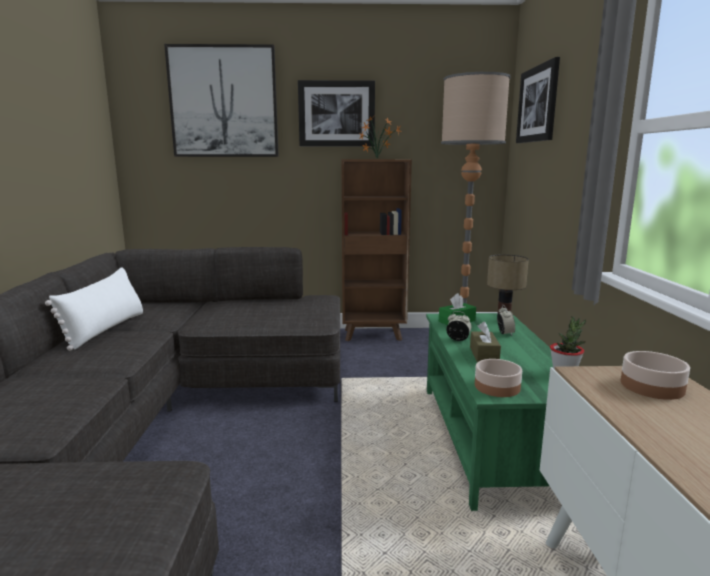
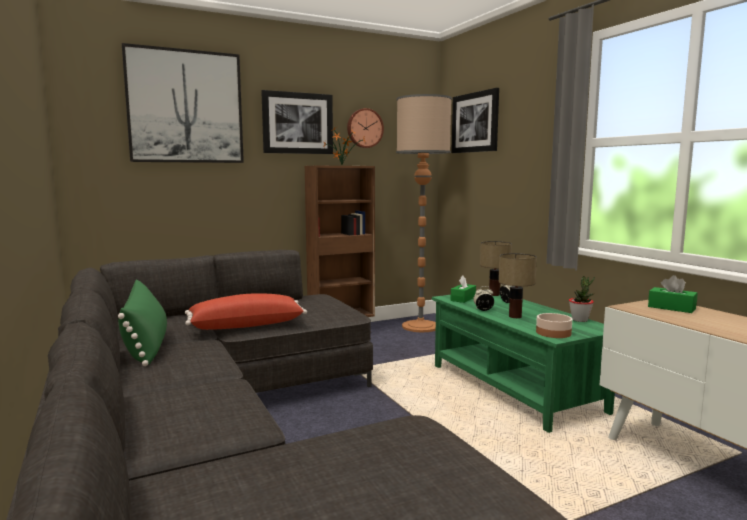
camera: 25 degrees left, 5 degrees down
white pillow [45,267,143,351] -> green pillow [118,279,167,366]
brown tissue box [470,322,501,362] -> table lamp [498,253,537,318]
bowl [621,351,690,400] -> green tissue box [648,275,697,313]
none -> red pillow [185,294,307,330]
none -> wall clock [347,108,384,148]

